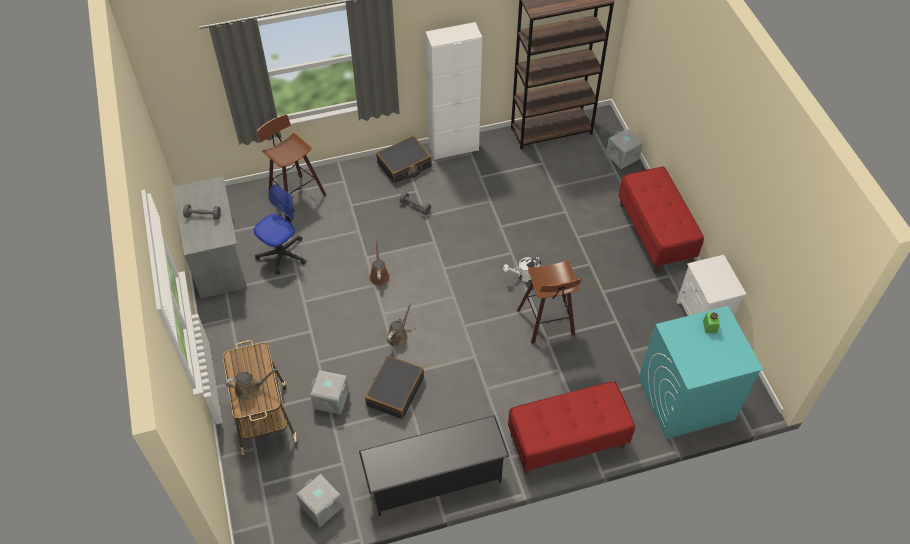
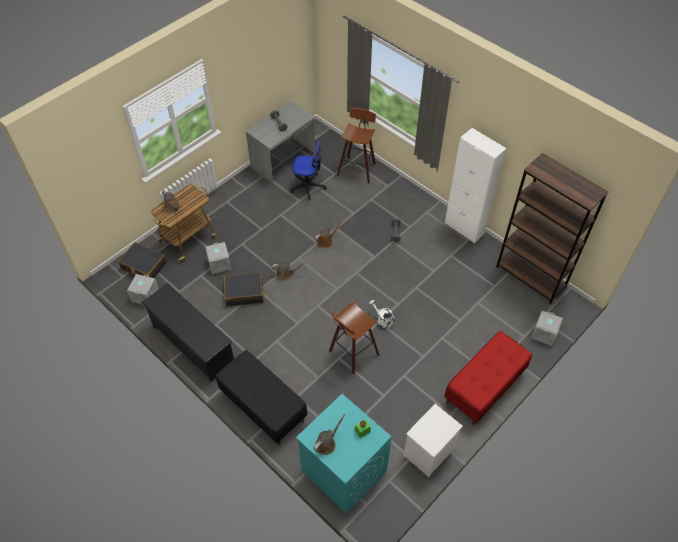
camera: 60 degrees right, 0 degrees up
black suitcase [376,136,432,184] -> black suitcase moved to [118,242,167,278]
red bench [508,381,635,475] -> black bench [216,350,307,445]
none -> brown watering can [313,414,346,455]

